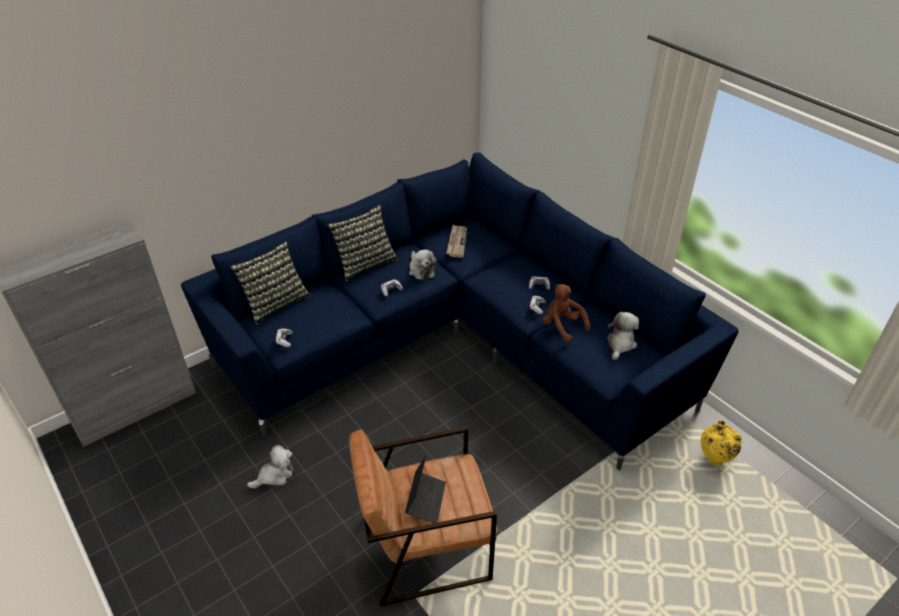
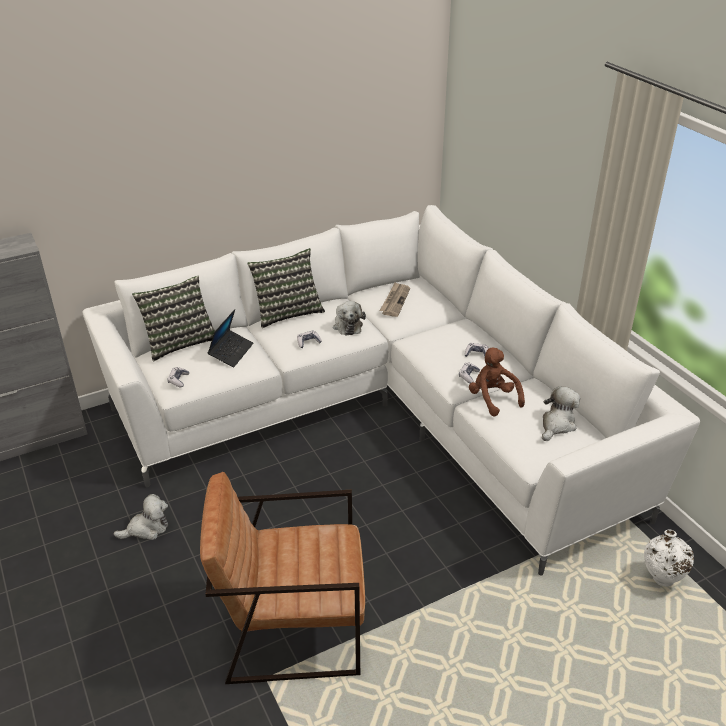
camera: 10 degrees right, 5 degrees down
blue sofa [181,152,738,470] -> white sofa [83,205,700,576]
laptop [405,454,446,523] -> laptop moved to [207,309,253,367]
yellow vase [701,421,741,465] -> white vase [644,529,694,587]

